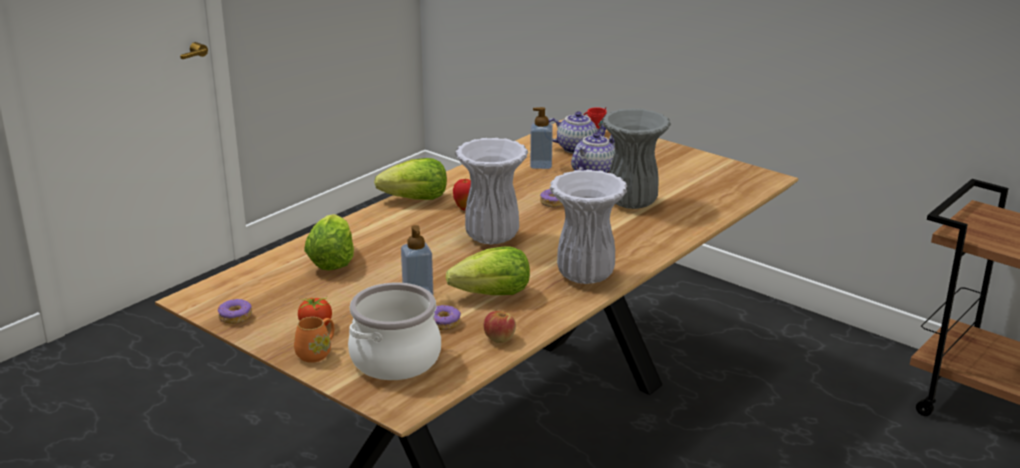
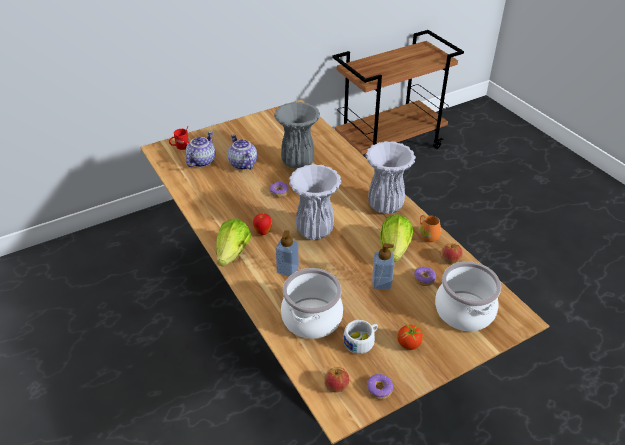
camera: 70 degrees left, 15 degrees up
orange mug [294,317,334,363] -> orange mug moved to [419,215,441,243]
lettuce [304,214,354,271] -> cooking pot [281,268,343,339]
soap dispenser [530,107,553,169] -> soap dispenser moved to [276,230,299,277]
none -> apple [324,367,349,392]
none -> white cup [343,320,378,354]

